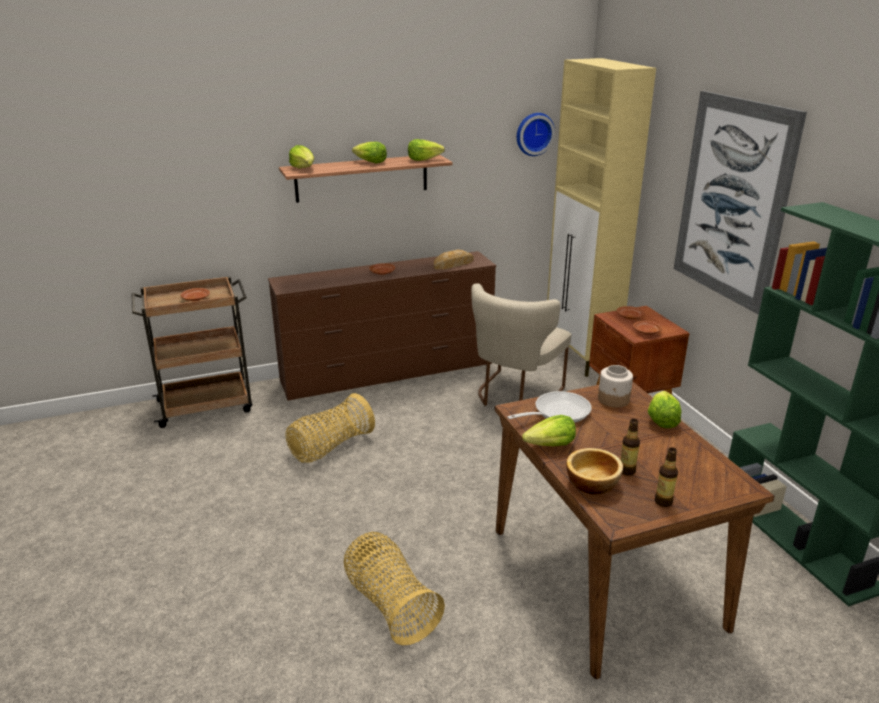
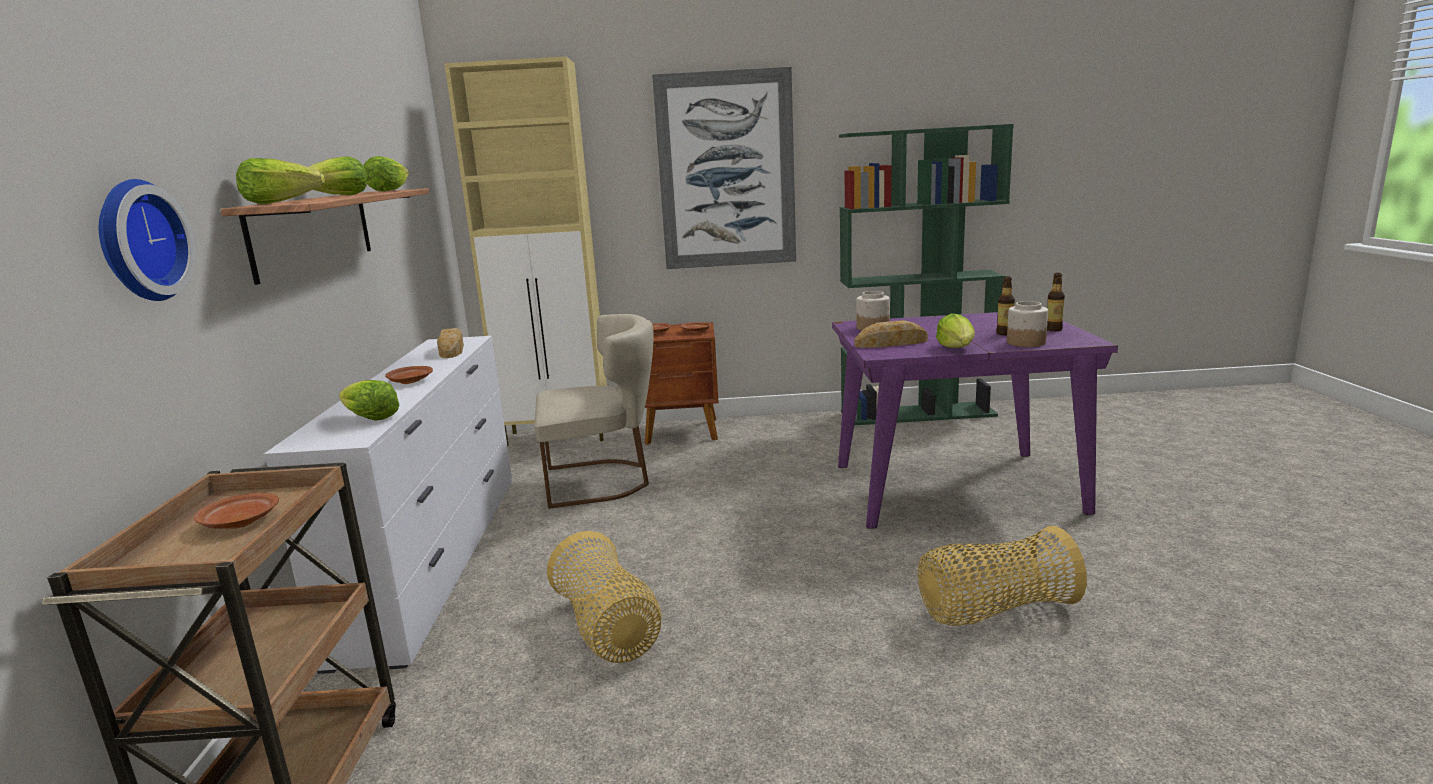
camera: 70 degrees left, 10 degrees down
brown dresser [268,251,496,401] -> white dresser [264,336,512,674]
beige chair [471,283,572,406] -> beige chair turned 60 degrees counterclockwise [534,314,654,509]
brown dining table [494,382,775,679] -> purple dining table [832,312,1118,529]
frying pan [507,391,592,423] -> bread [854,320,928,348]
wall clock [517,113,555,156] -> wall clock moved to [99,179,196,301]
bowl [566,448,623,495] -> jar [1007,301,1048,347]
lettuce [648,391,682,428] -> lettuce moved to [339,380,399,421]

